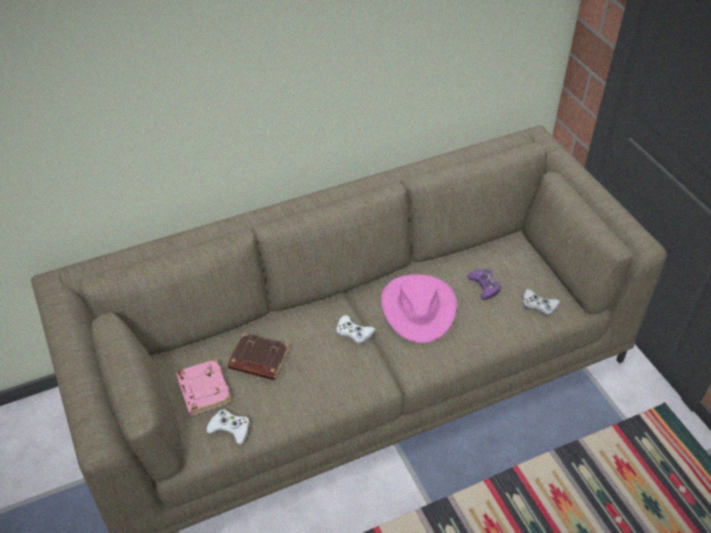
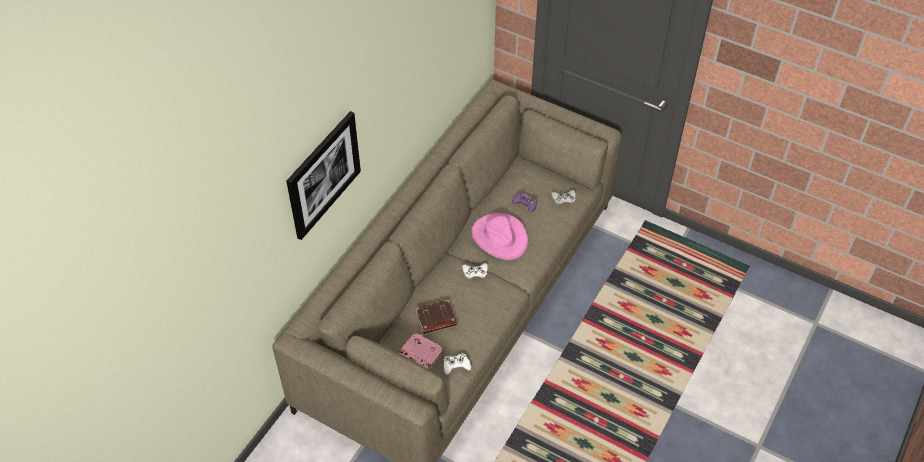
camera: 35 degrees left, 5 degrees up
none -> picture [286,111,361,240]

